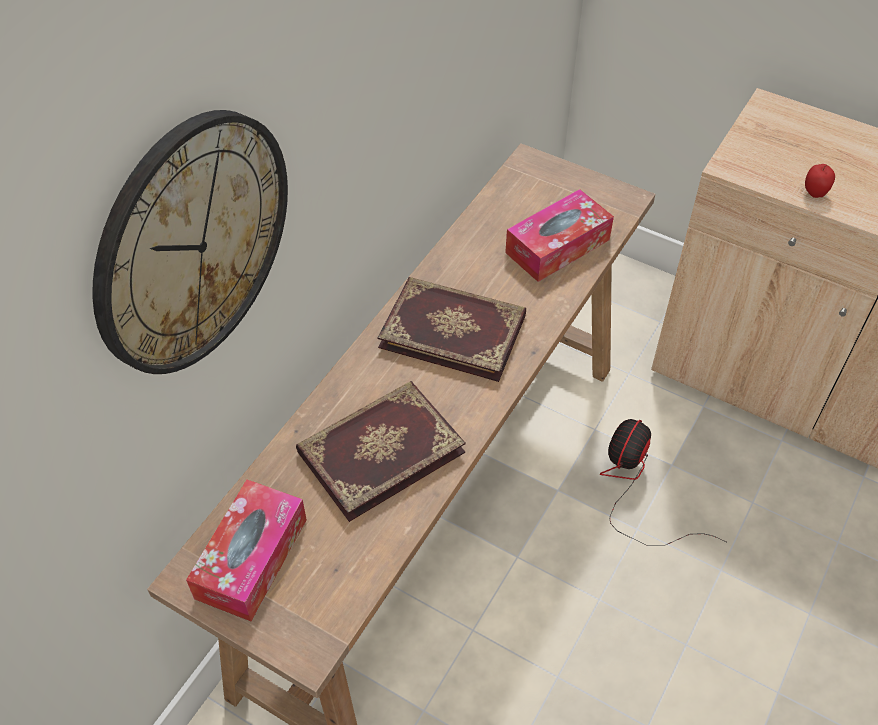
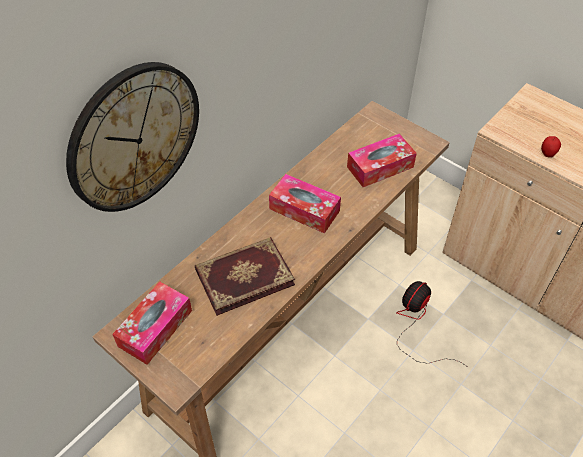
camera: 10 degrees right, 0 degrees up
book [377,277,526,382] -> tissue box [269,174,341,234]

